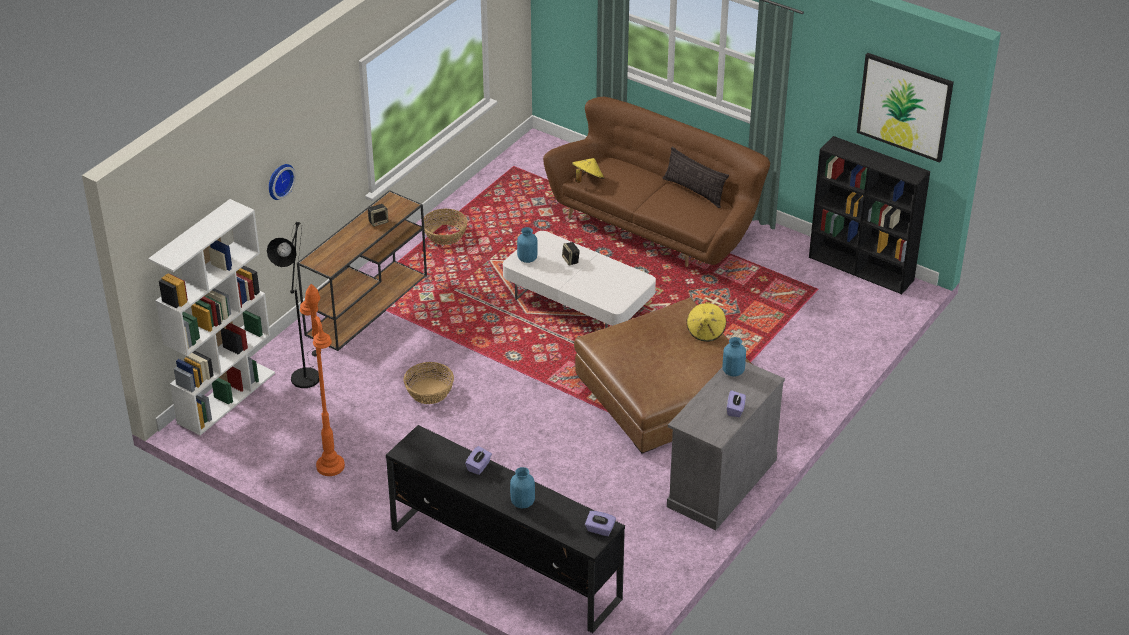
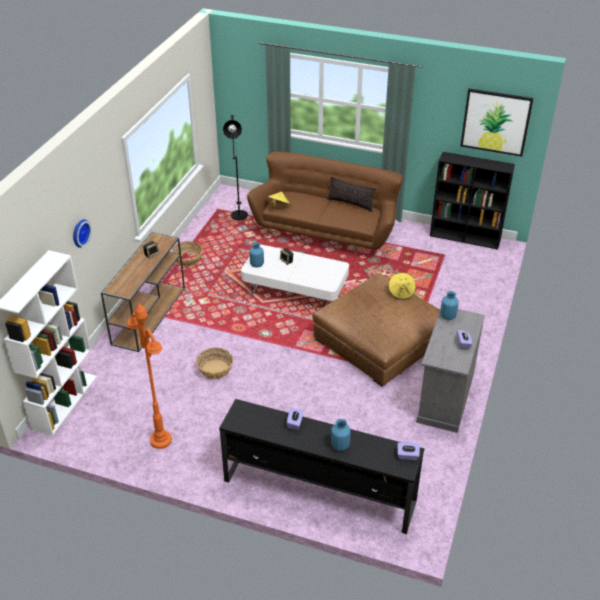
camera: 15 degrees left, 0 degrees up
black floor lamp [267,222,319,388] -> black floor lamp moved to [223,115,248,220]

